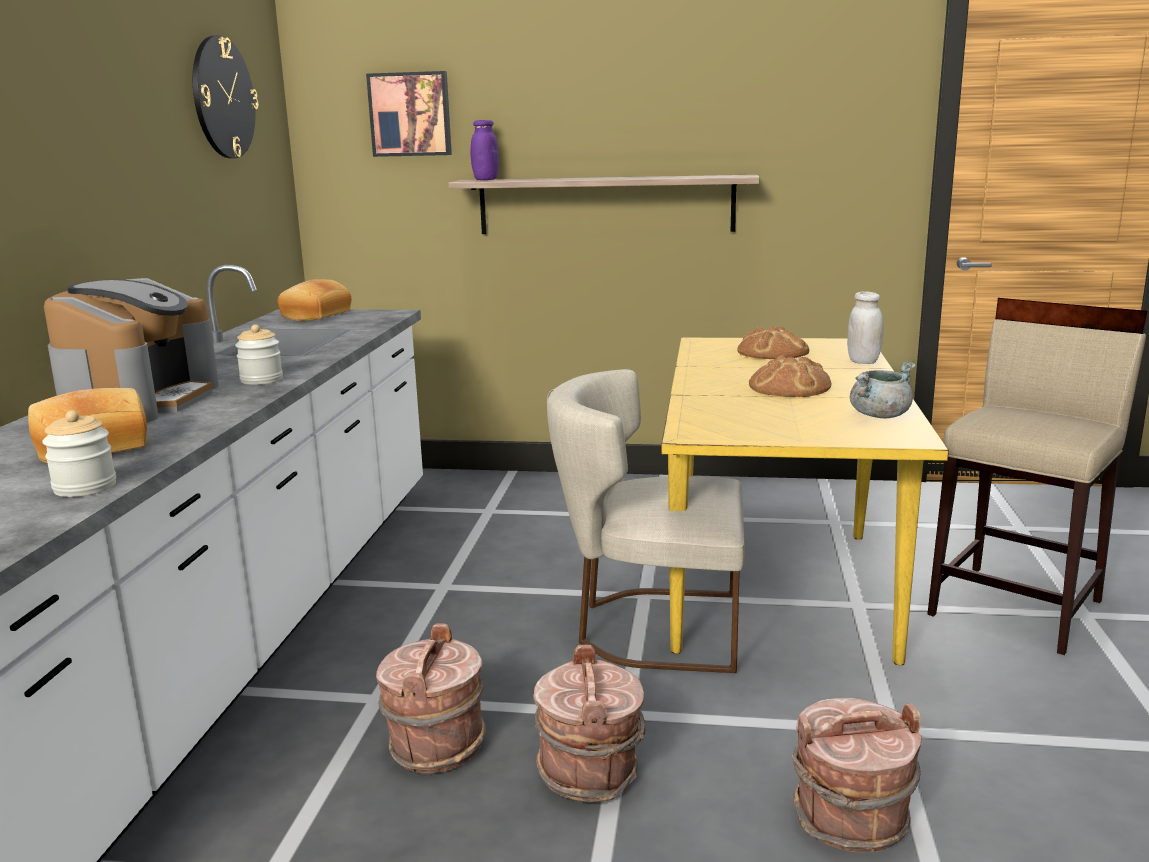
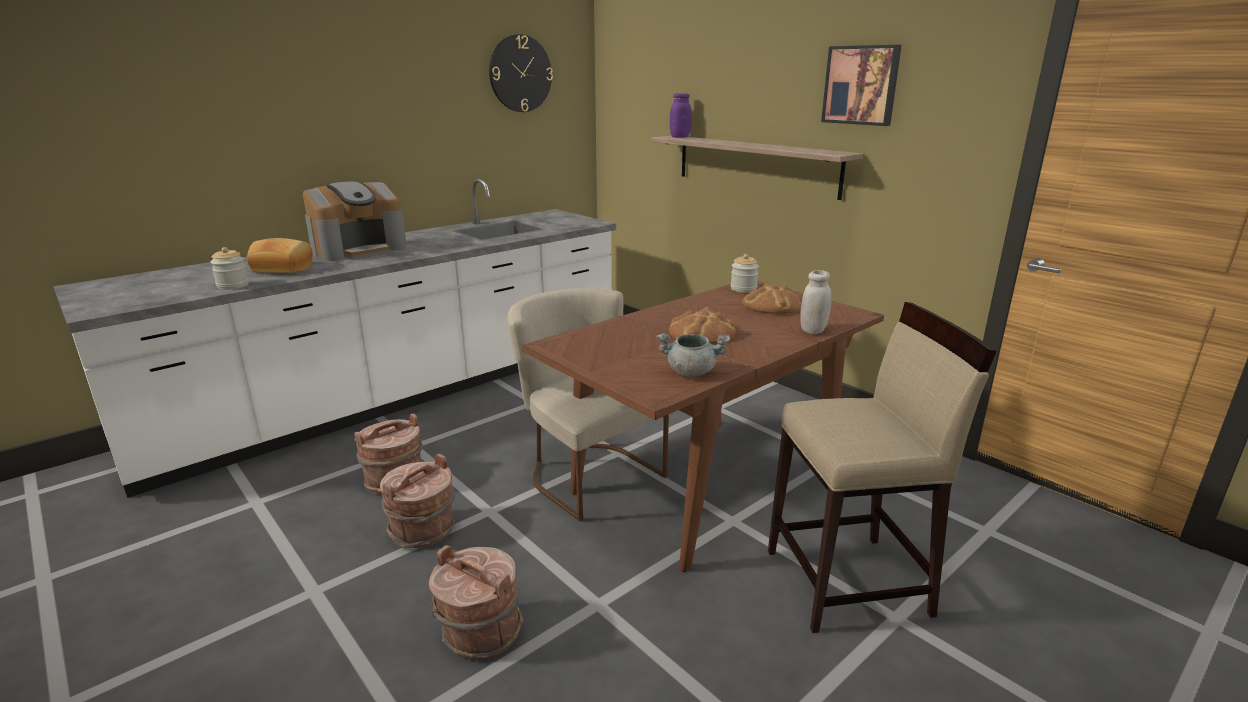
camera: 40 degrees right, 5 degrees up
jar [235,324,283,385] -> jar moved to [731,254,759,292]
bread [278,279,351,321] -> none
picture [366,71,452,157] -> picture moved to [821,45,902,126]
yellow dining table [661,338,949,665] -> brown dining table [522,281,884,572]

